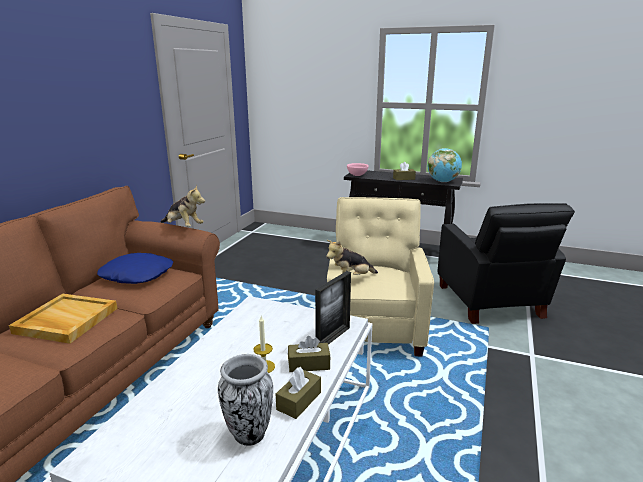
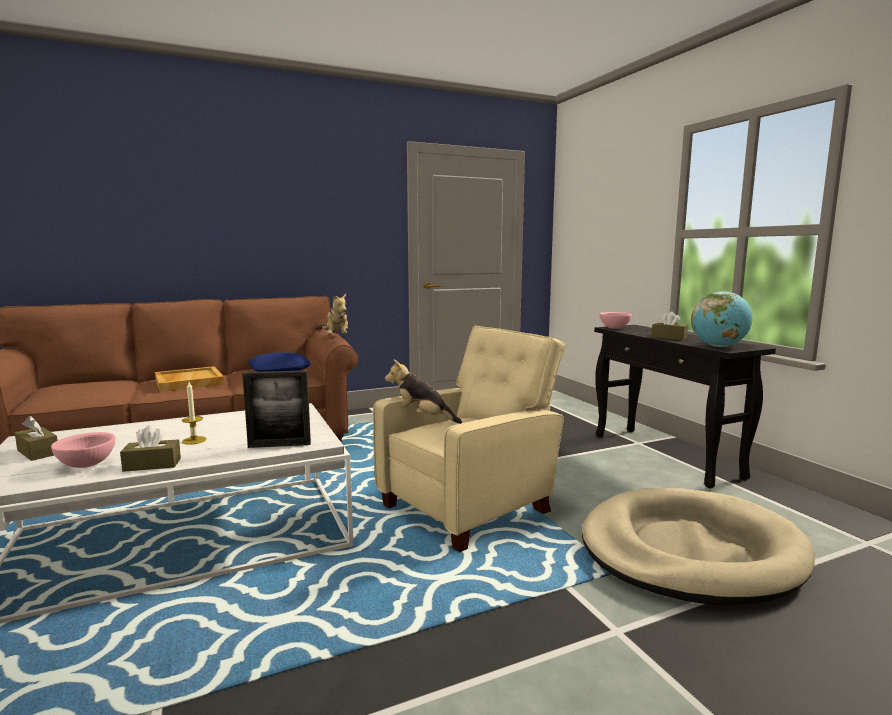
camera: 45 degrees right, 10 degrees down
vase [218,354,273,446] -> pink bowl [51,432,115,468]
brown tissue box [288,336,331,372] -> brown tissue box moved to [15,416,58,461]
black armchair [438,203,575,324] -> beige dog bed [582,488,815,605]

